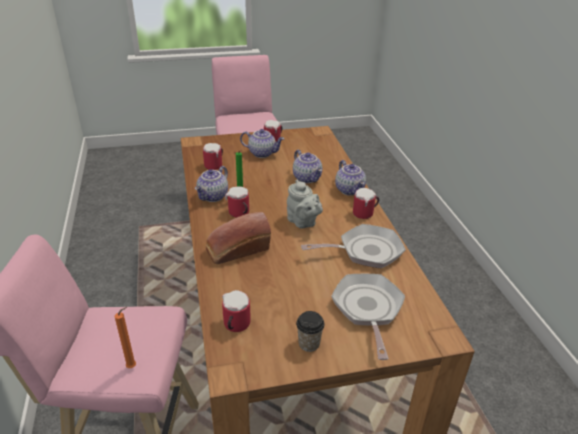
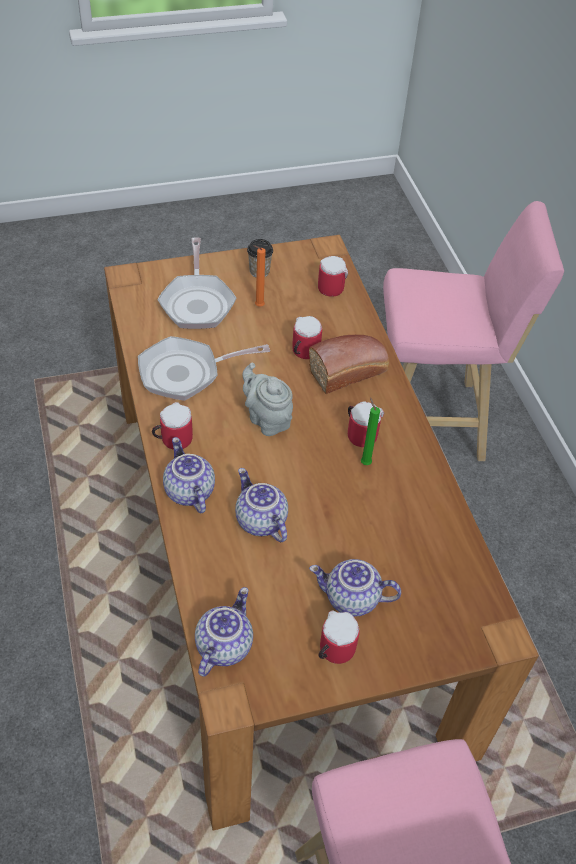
camera: 175 degrees right, 15 degrees up
orange candle [114,307,136,368] -> orange candle moved to [253,245,266,306]
teapot [195,166,228,202] -> teapot moved to [195,587,253,677]
mug [203,143,223,170] -> mug moved to [292,316,322,359]

